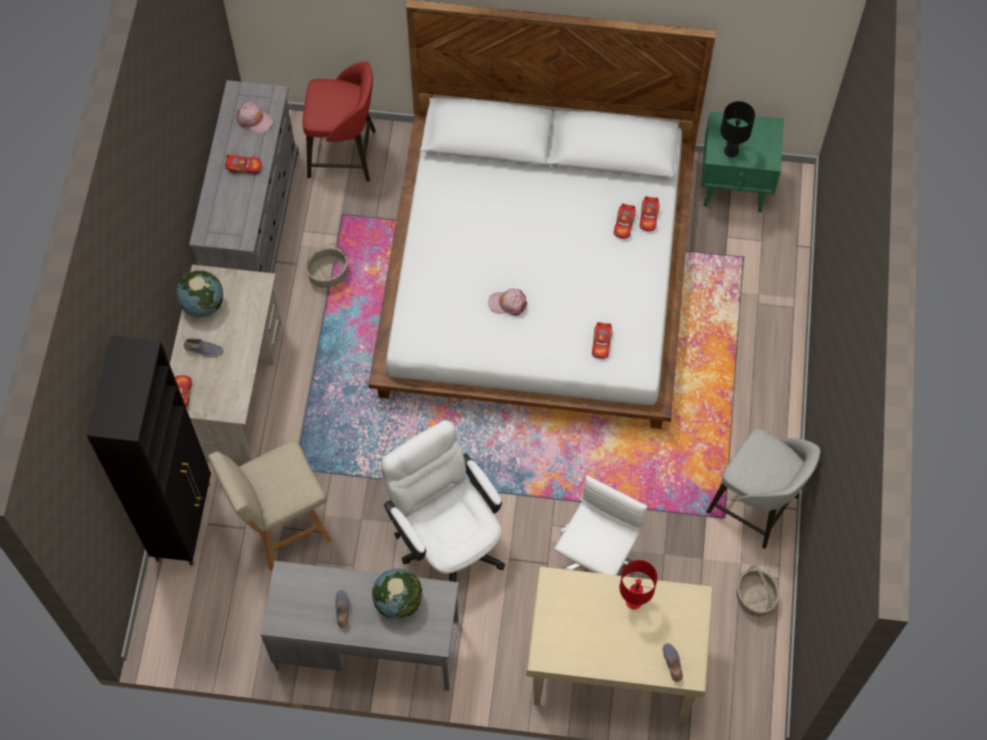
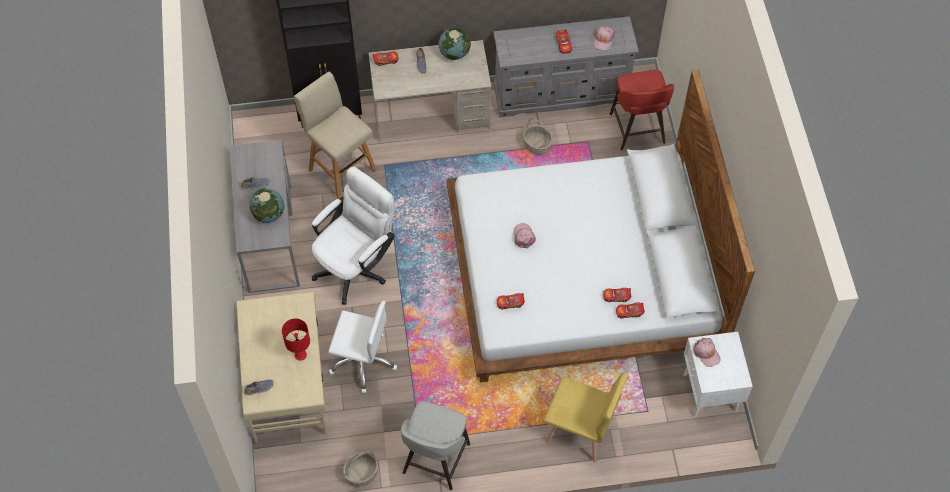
camera: 75 degrees right, 5 degrees down
green nightstand [701,112,784,213] -> white nightstand [683,332,753,417]
black table lamp [721,101,755,157] -> pink cap [693,338,721,367]
none -> yellow chair [543,372,629,462]

